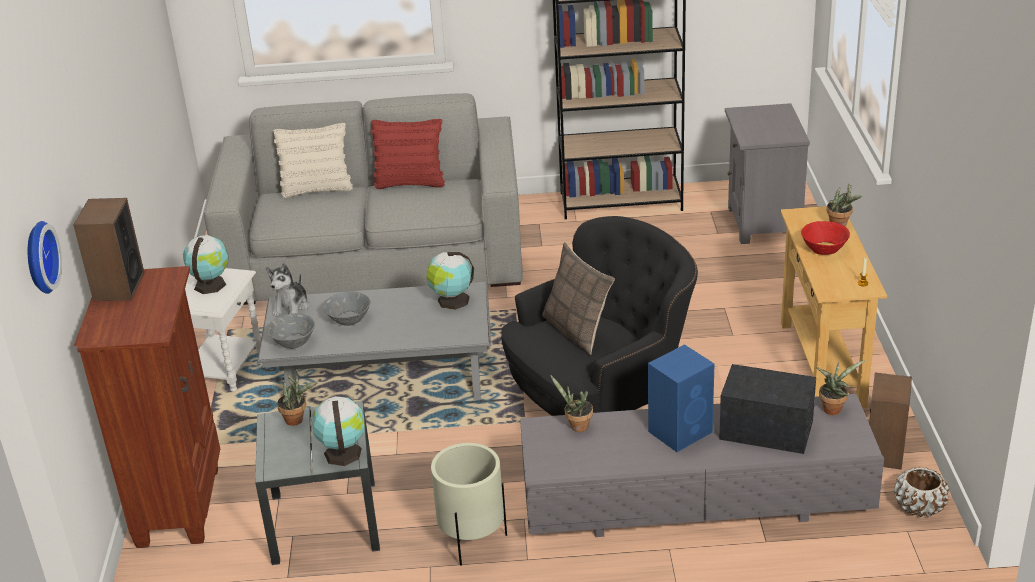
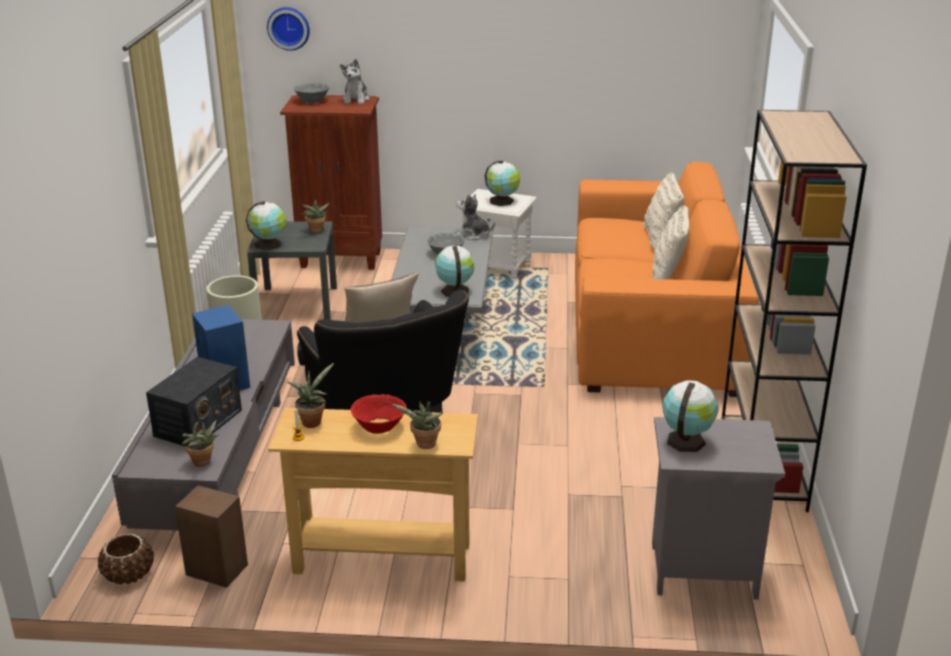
camera: 95 degrees right, 5 degrees down
speaker [73,198,144,301] -> plush toy [340,59,370,104]
grey sofa [204,93,523,305] -> orange sofa [575,162,759,397]
grey bowl [267,313,315,349] -> grey bowl moved to [294,83,330,103]
red pillow [371,118,445,189] -> beige pillow [652,205,689,279]
potted plant [550,375,593,432] -> potted plant moved to [287,363,334,428]
none -> globe [662,380,719,452]

